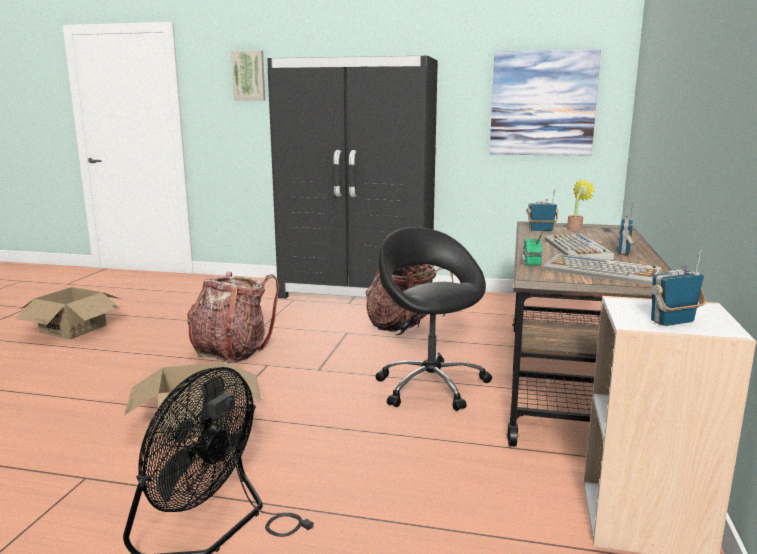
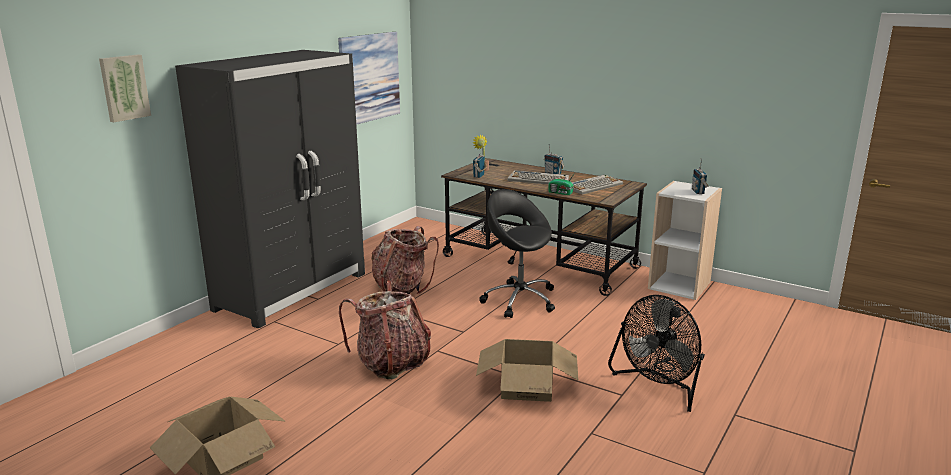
camera: 70 degrees left, 5 degrees up
black office chair [375,227,492,411] -> black office chair turned 45 degrees clockwise [479,189,555,318]

